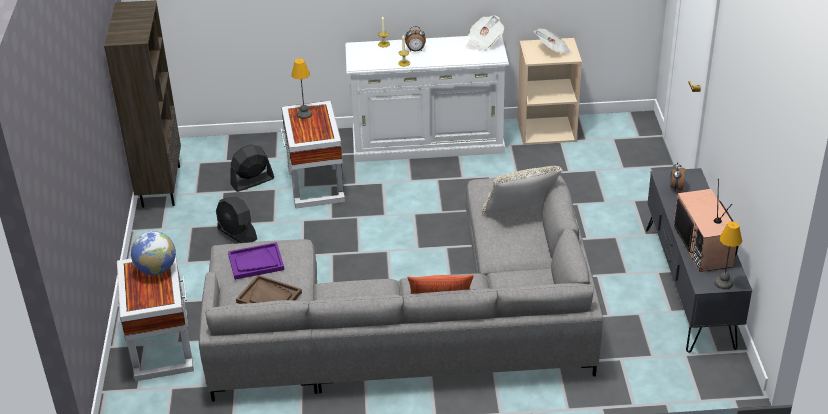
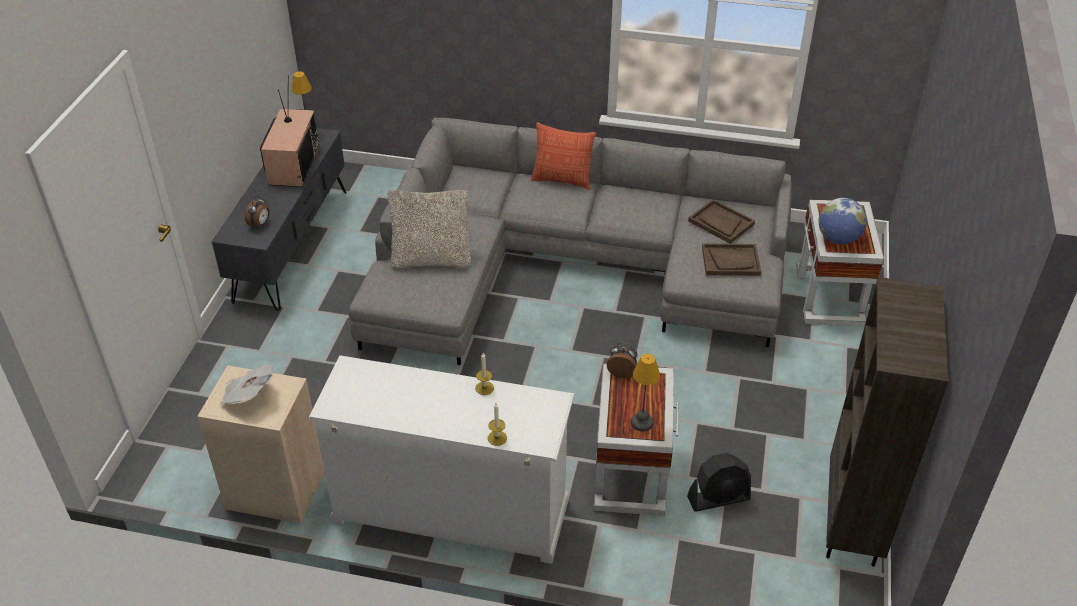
camera: 165 degrees left, 5 degrees up
black fan [216,197,257,243] -> none
purple tray [228,242,284,280] -> brown tray [702,244,761,276]
alarm clock [405,26,426,51] -> alarm clock moved to [607,343,638,378]
newspaper [466,16,504,51] -> none

